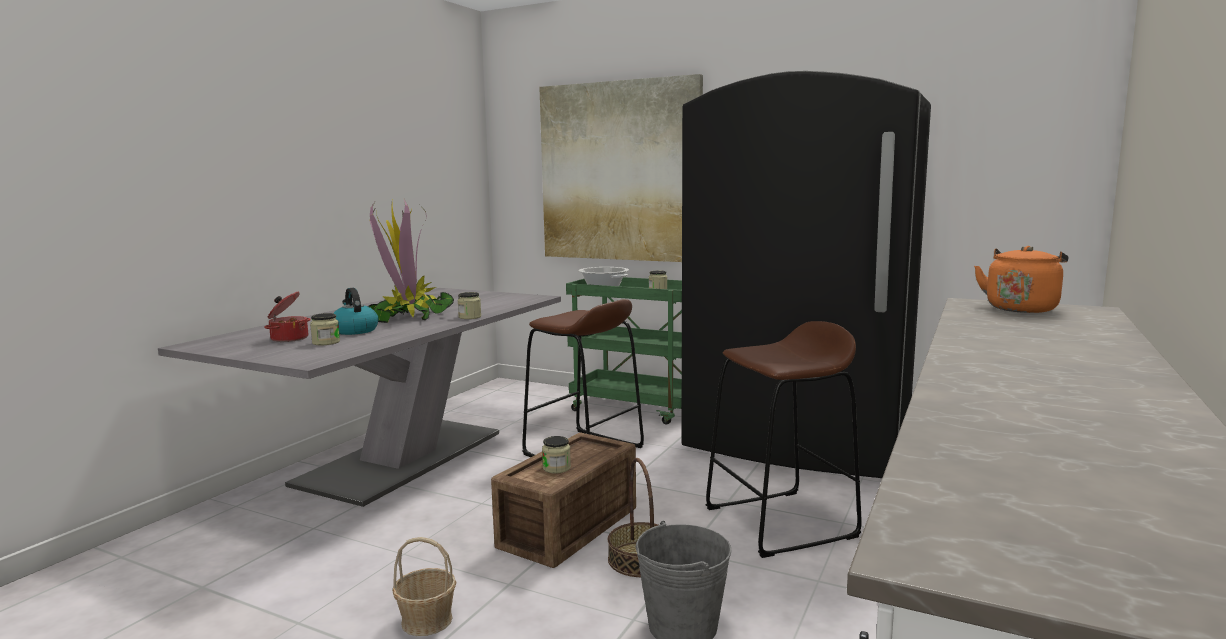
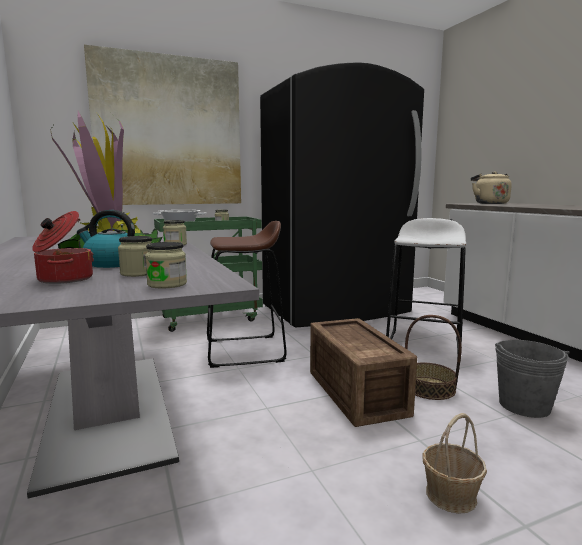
camera: 50 degrees left, 0 degrees up
jar [542,436,571,474] -> jar moved to [145,242,187,289]
brown stool [706,321,862,558] -> white stool [386,218,466,362]
orange kettle [974,246,1068,313] -> beige kettle [471,171,512,204]

